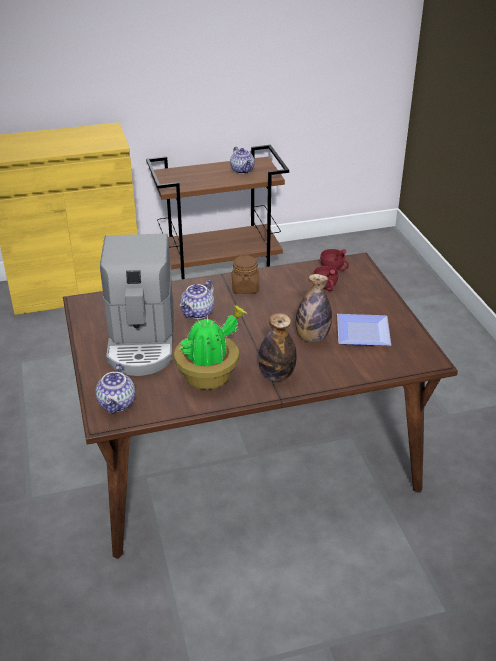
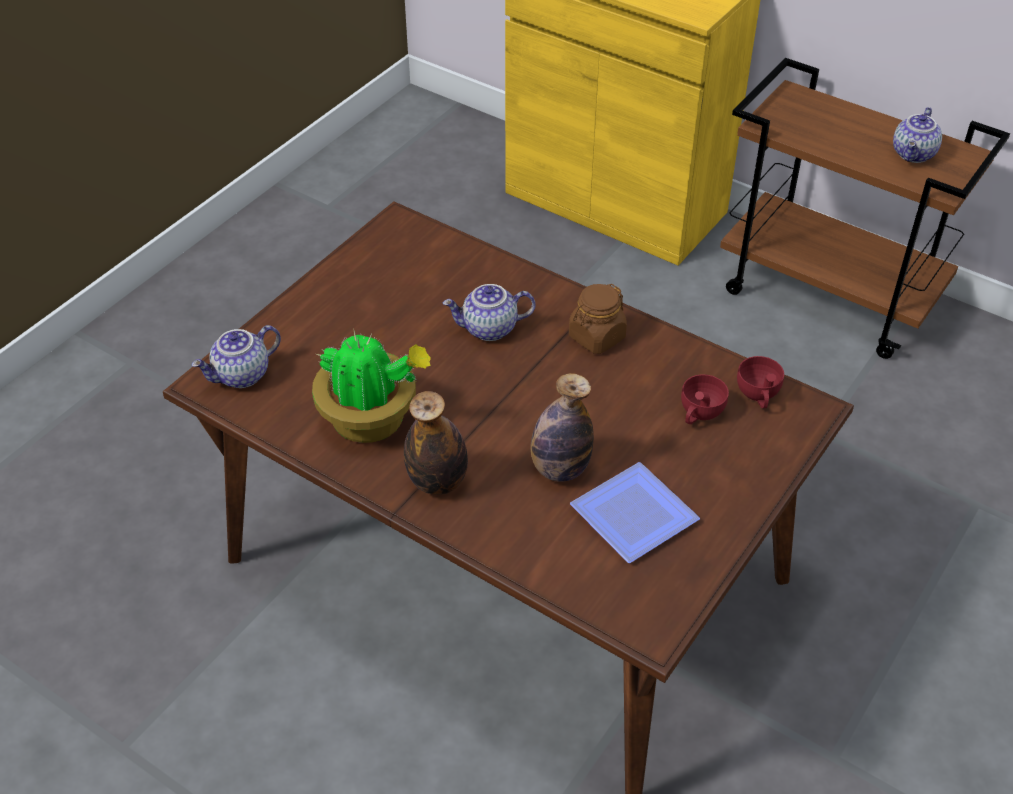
camera: 50 degrees right, 10 degrees up
coffee machine [100,234,174,376] -> none

